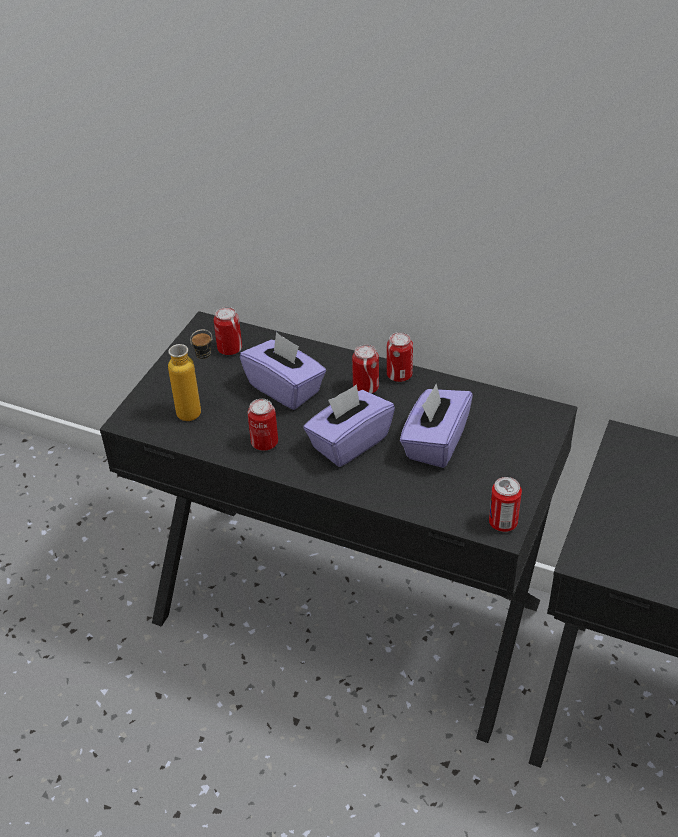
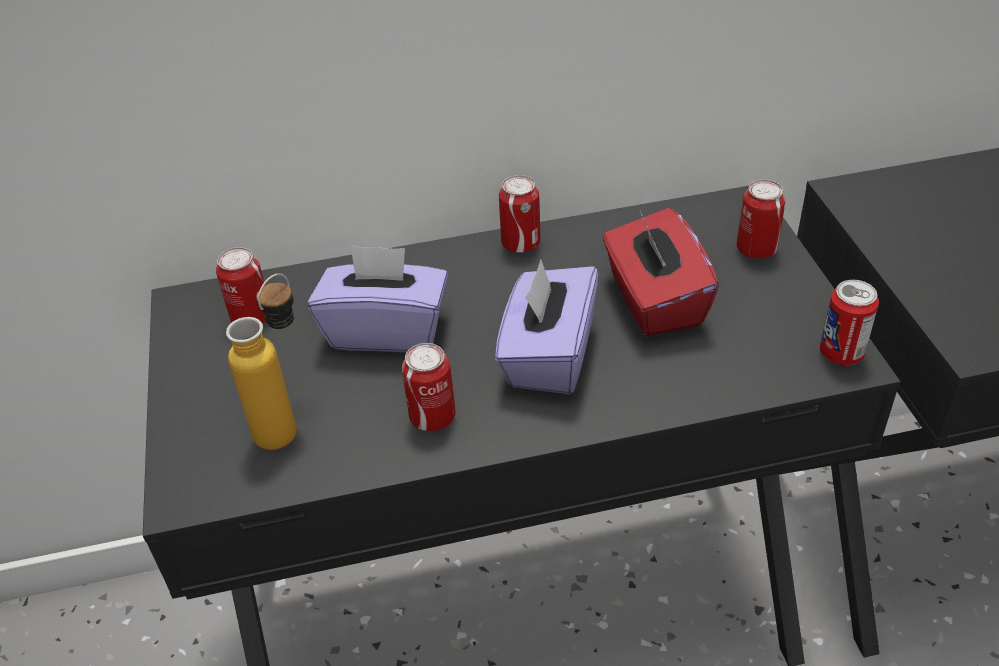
camera: 35 degrees left, 0 degrees up
can [352,344,379,394] -> can moved to [736,179,786,259]
purple tissue box [400,384,473,468] -> red tissue box [603,208,719,336]

